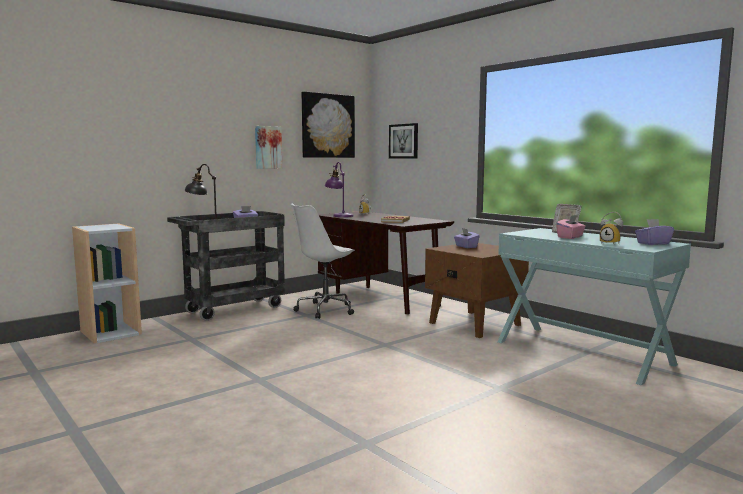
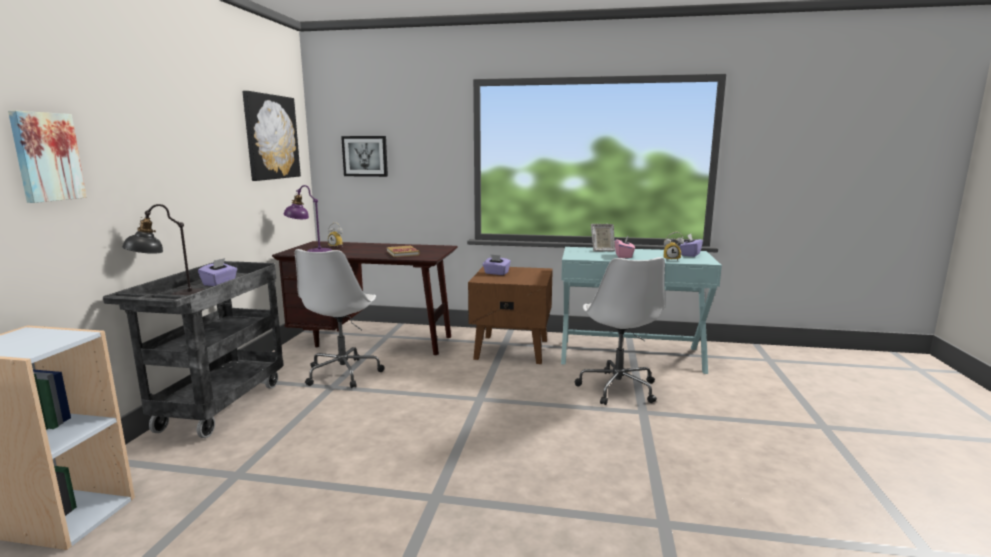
camera: 40 degrees left, 5 degrees up
picture [255,126,282,169] -> picture moved to [8,111,87,203]
none -> white office chair [574,257,665,405]

